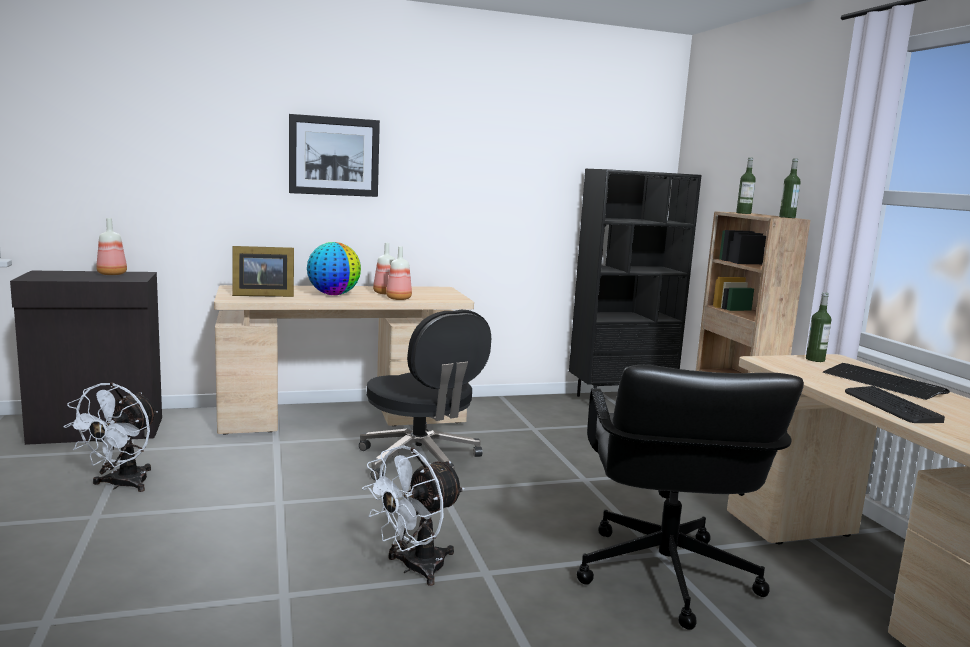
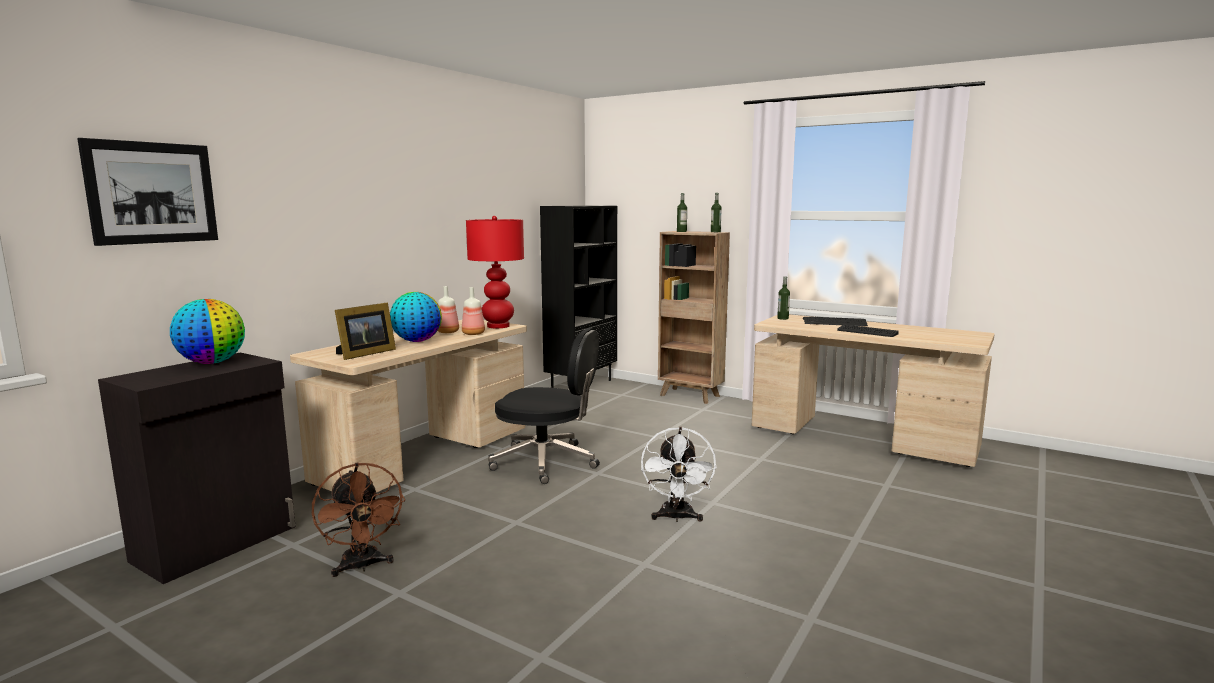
camera: 40 degrees left, 0 degrees up
white fan [64,382,158,492] -> brown fan [312,462,405,577]
bottle [96,218,127,275] -> globe [170,299,245,364]
picture [289,114,380,197] -> picture moved to [77,138,218,246]
black office chair [577,365,804,630] -> none
none -> red table lamp [466,216,524,328]

